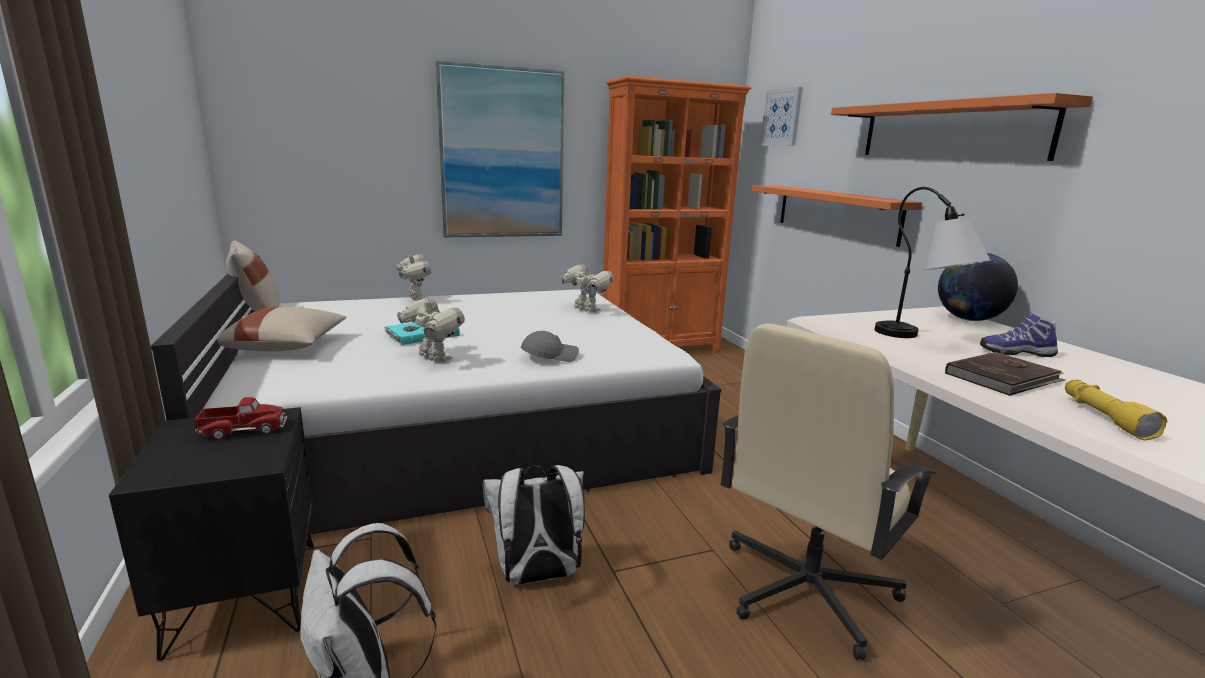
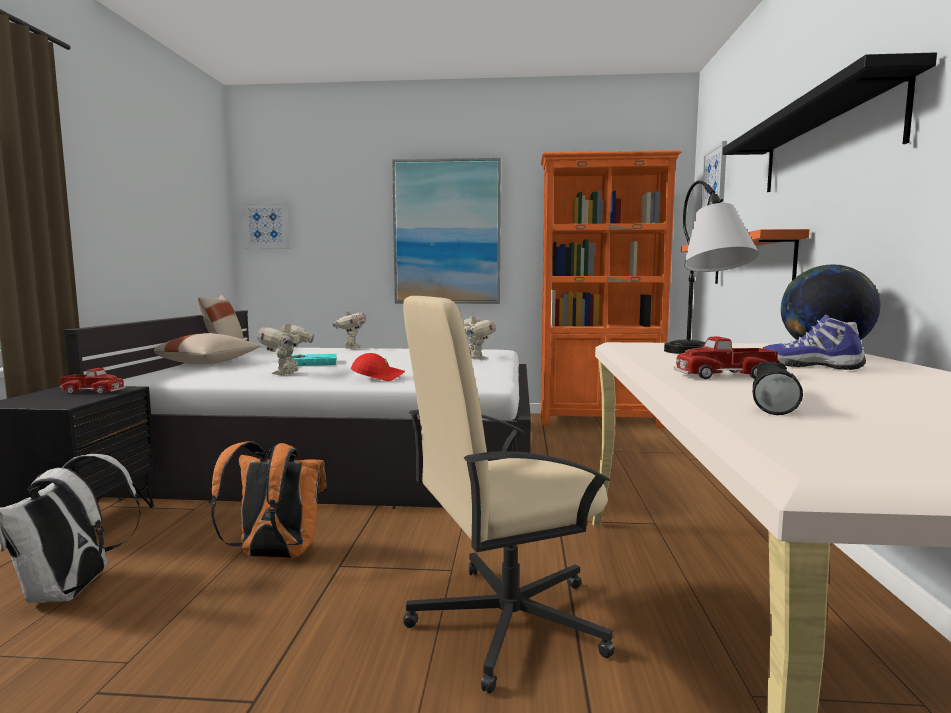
camera: 25 degrees right, 10 degrees down
toy robot [397,295,465,363] -> toy robot turned 150 degrees counterclockwise [257,319,314,375]
white backpack [483,465,585,585] -> orange backpack [210,441,327,559]
grey cap [521,331,579,362] -> red cap [351,353,405,381]
orange shelf [831,93,1093,161] -> black shelf [723,52,937,192]
brown book [945,352,1066,396] -> toy truck [674,336,778,379]
yellow flashlight [1065,379,1167,441] -> black flashlight [752,361,803,415]
none -> picture [241,201,290,249]

